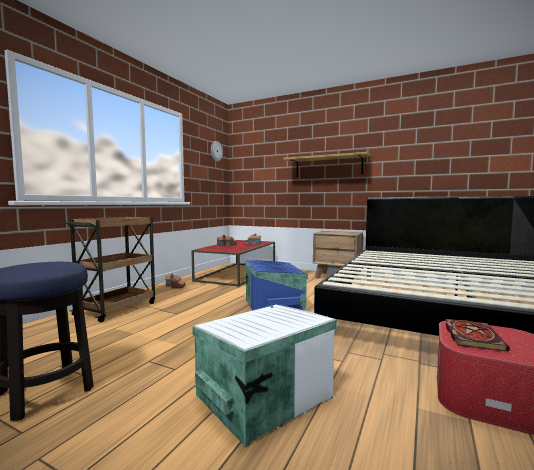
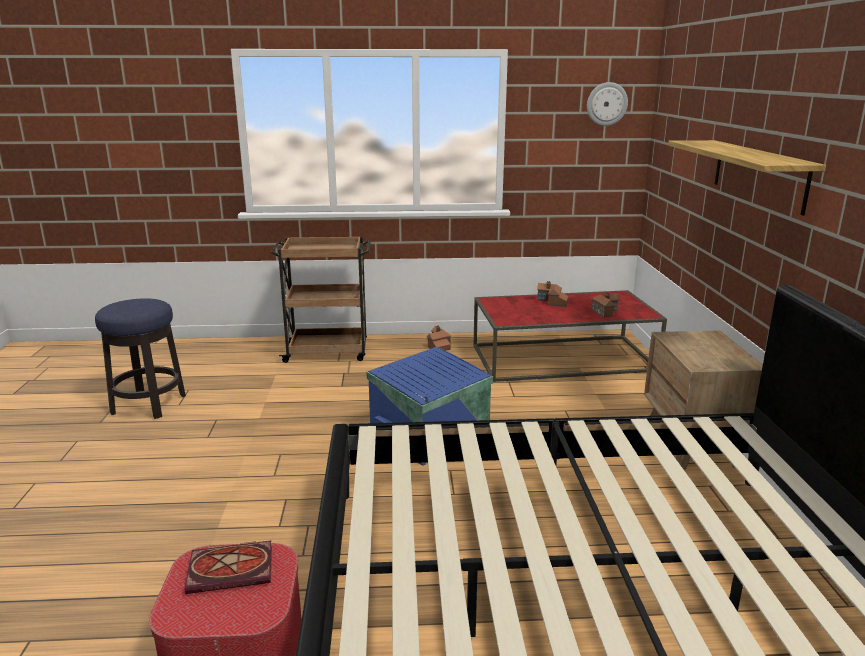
camera: 60 degrees right, 15 degrees up
white storage box [192,305,337,447] -> none

